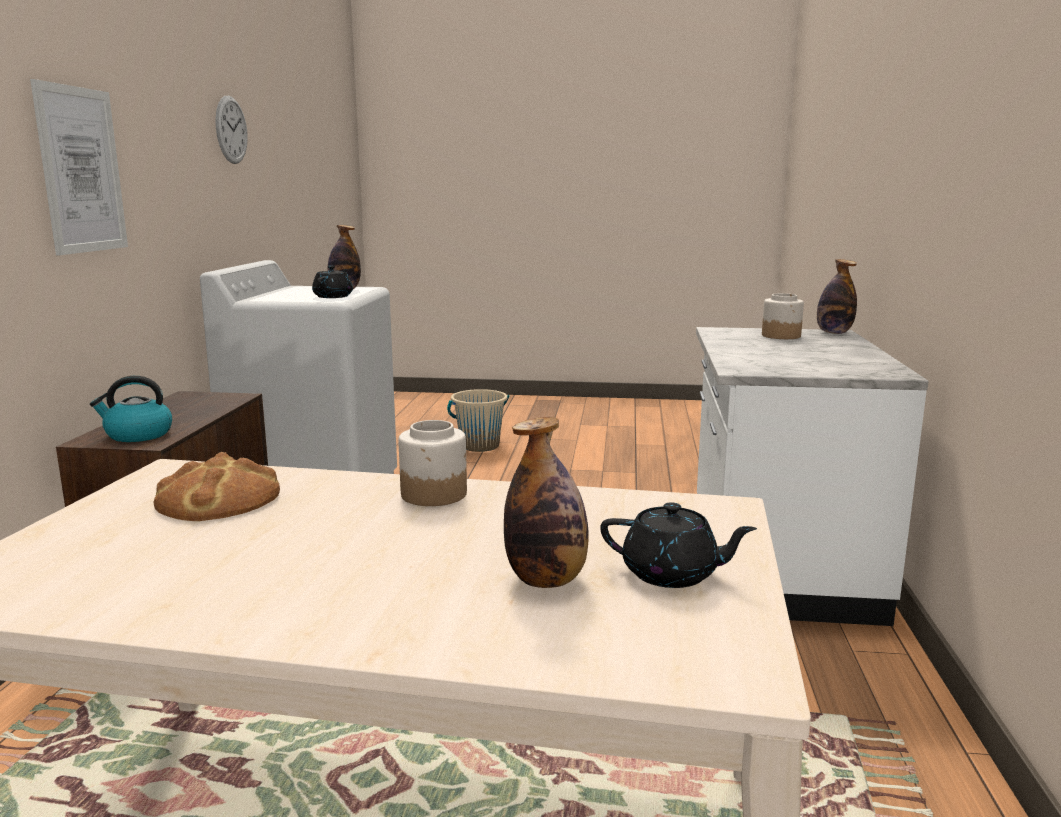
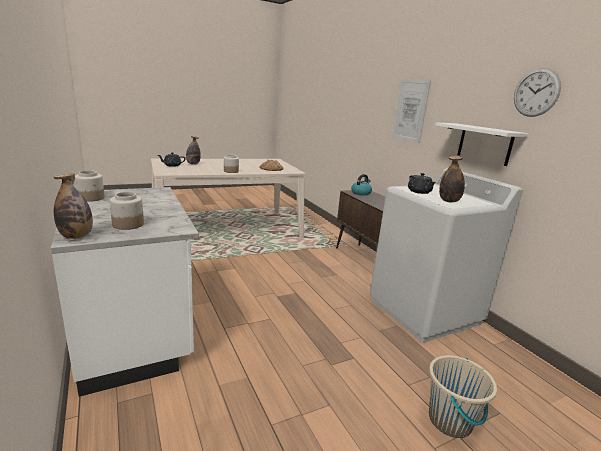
camera: 145 degrees right, 5 degrees up
none -> jar [75,170,105,202]
none -> white shelf [435,122,529,166]

